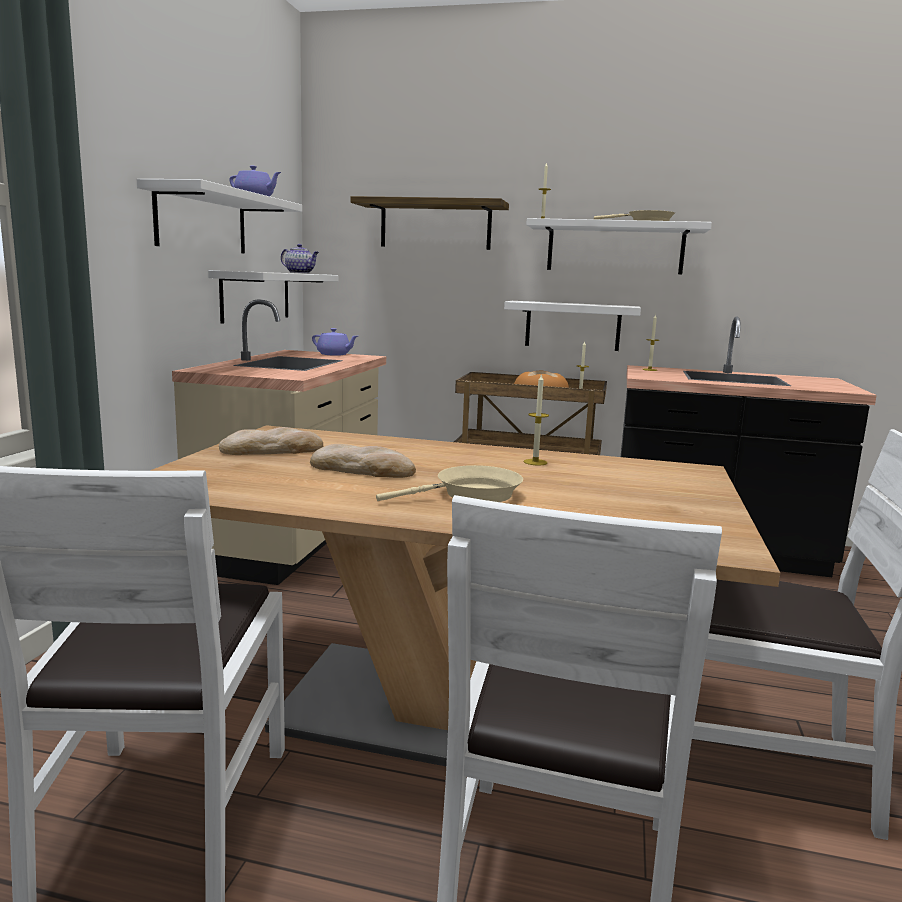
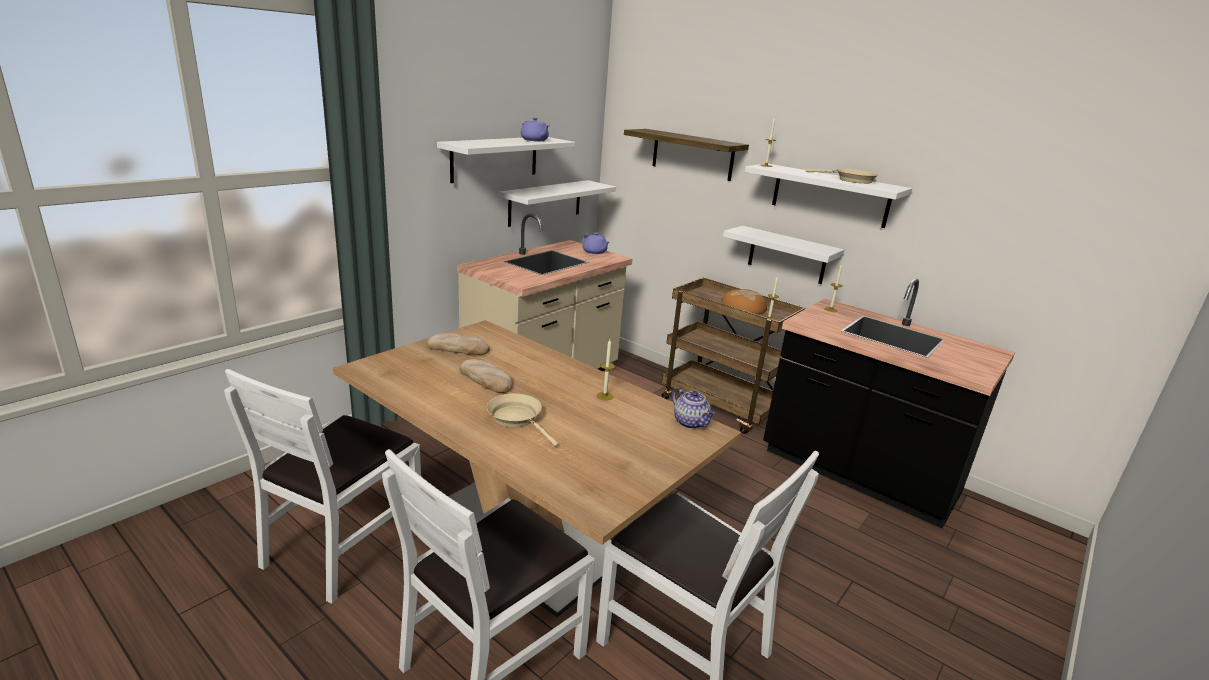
camera: 25 degrees right, 10 degrees up
teapot [281,244,319,274] -> teapot moved to [672,387,716,429]
beige frying pan [376,465,523,502] -> beige frying pan turned 135 degrees counterclockwise [487,394,559,447]

